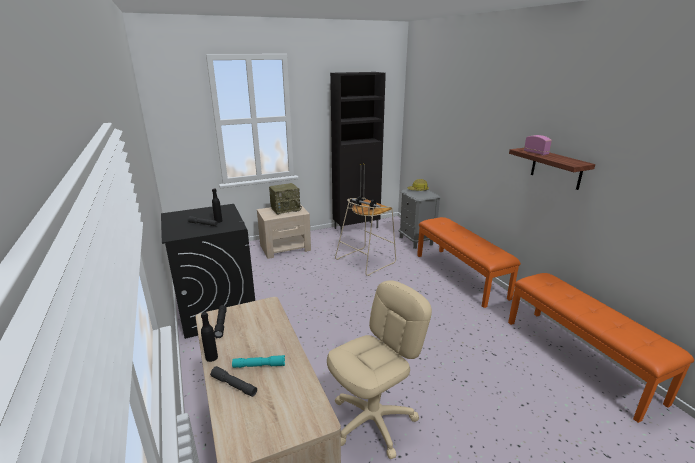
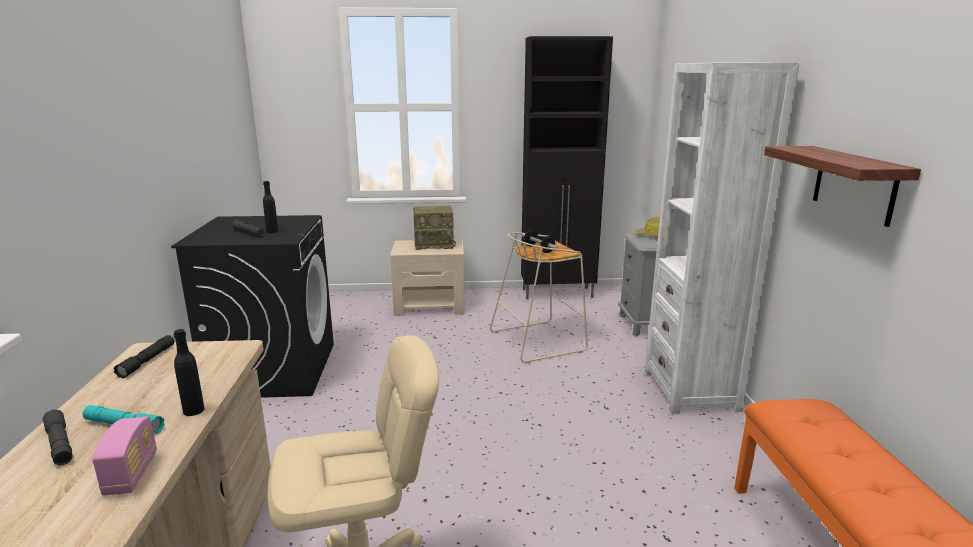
camera: 20 degrees right, 5 degrees down
black bottle [201,312,218,362] -> black bottle moved to [174,329,205,416]
orange bench [417,217,521,308] -> white bookcase [645,63,800,414]
radio [524,135,552,155] -> radio moved to [92,417,157,496]

